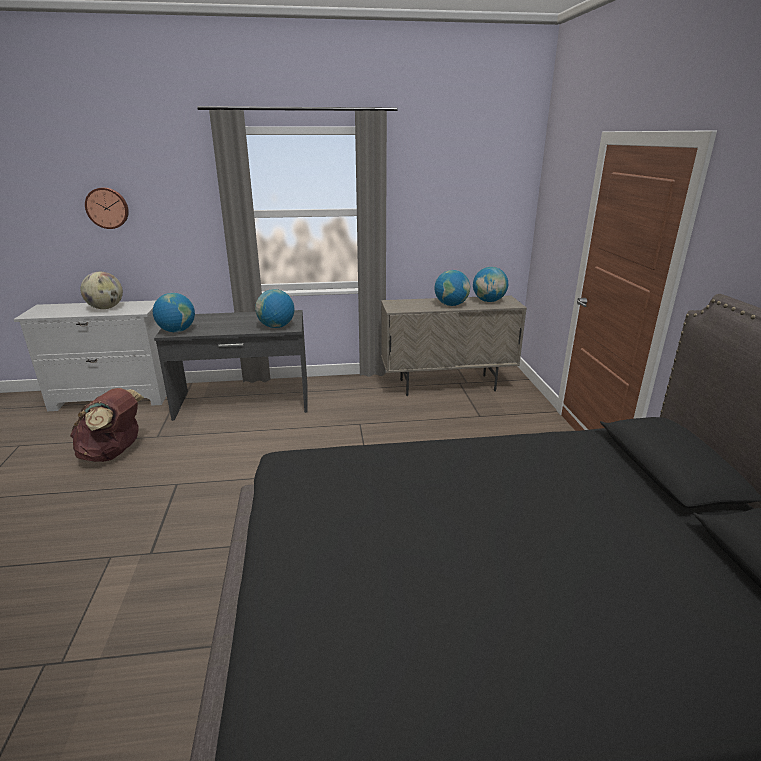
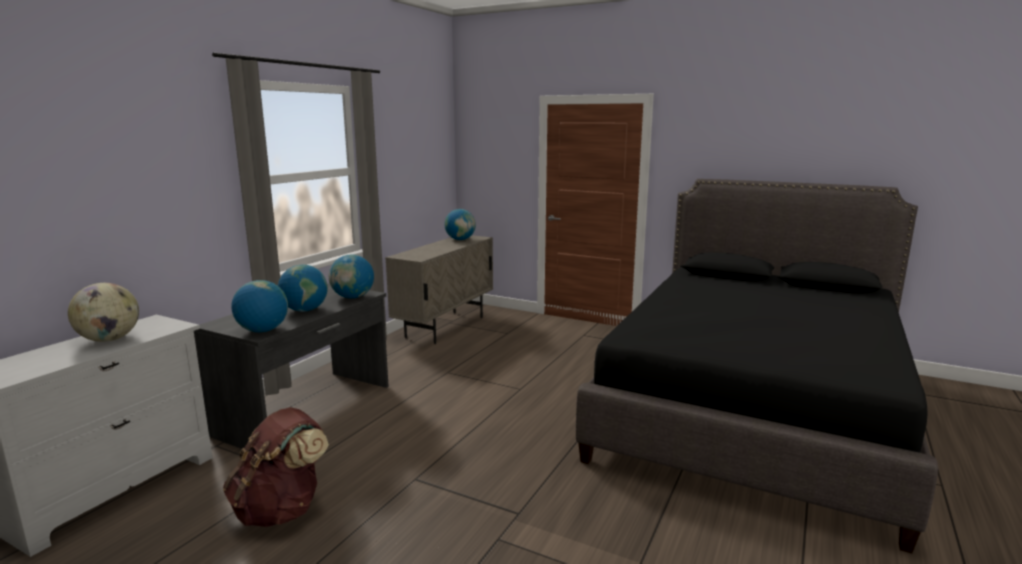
camera: 55 degrees left, 10 degrees down
wall clock [85,187,129,229] -> none
globe [435,270,470,306] -> globe moved to [278,265,328,312]

